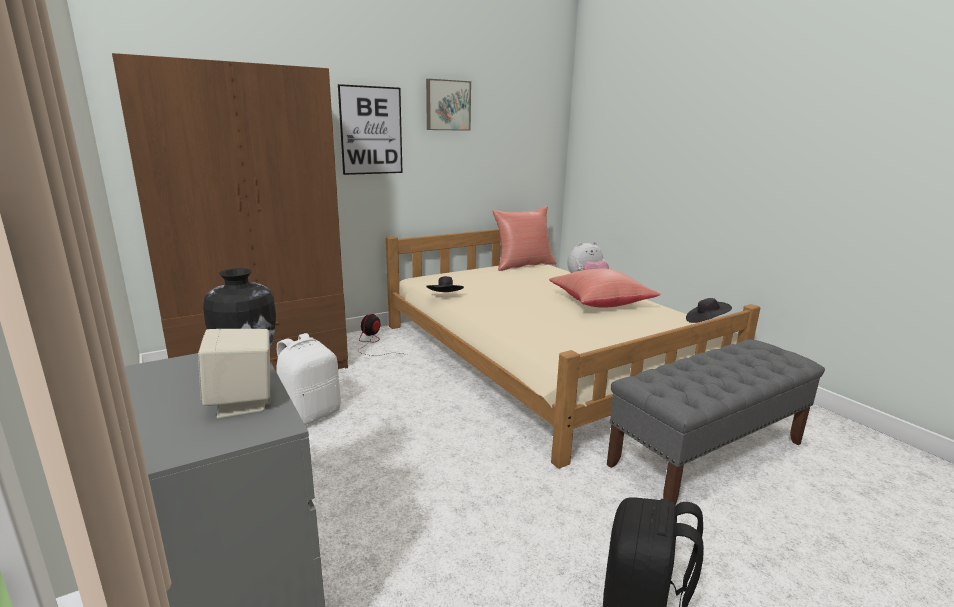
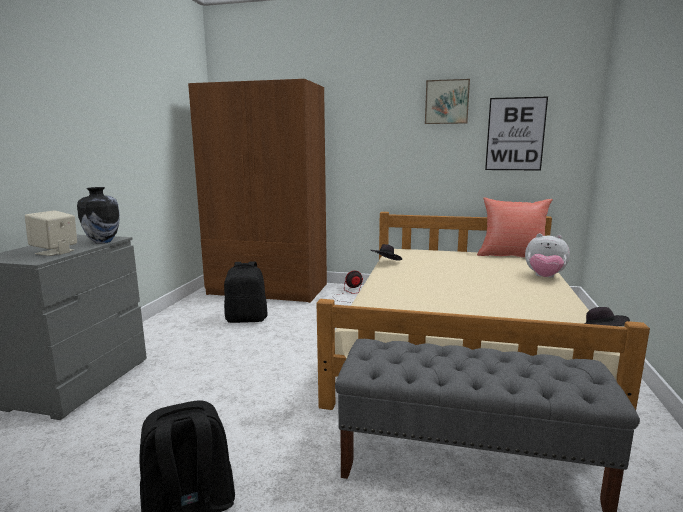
camera: 45 degrees right, 5 degrees down
white backpack [276,333,341,425] -> black backpack [224,261,268,323]
picture [338,84,403,175] -> picture moved to [485,96,548,171]
red pillow [549,269,660,308] -> none

